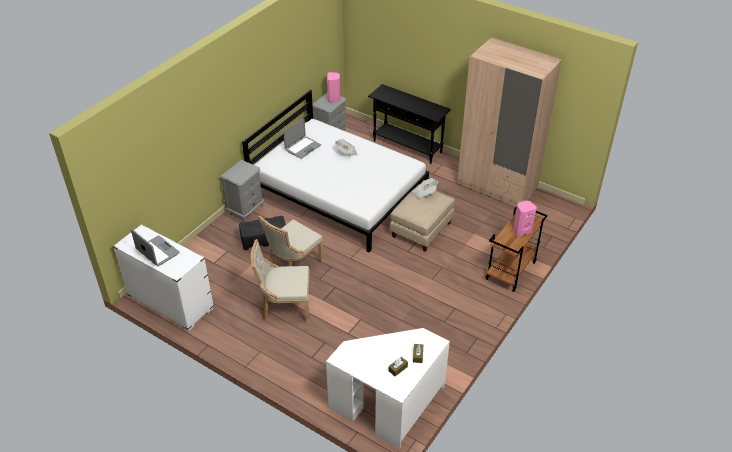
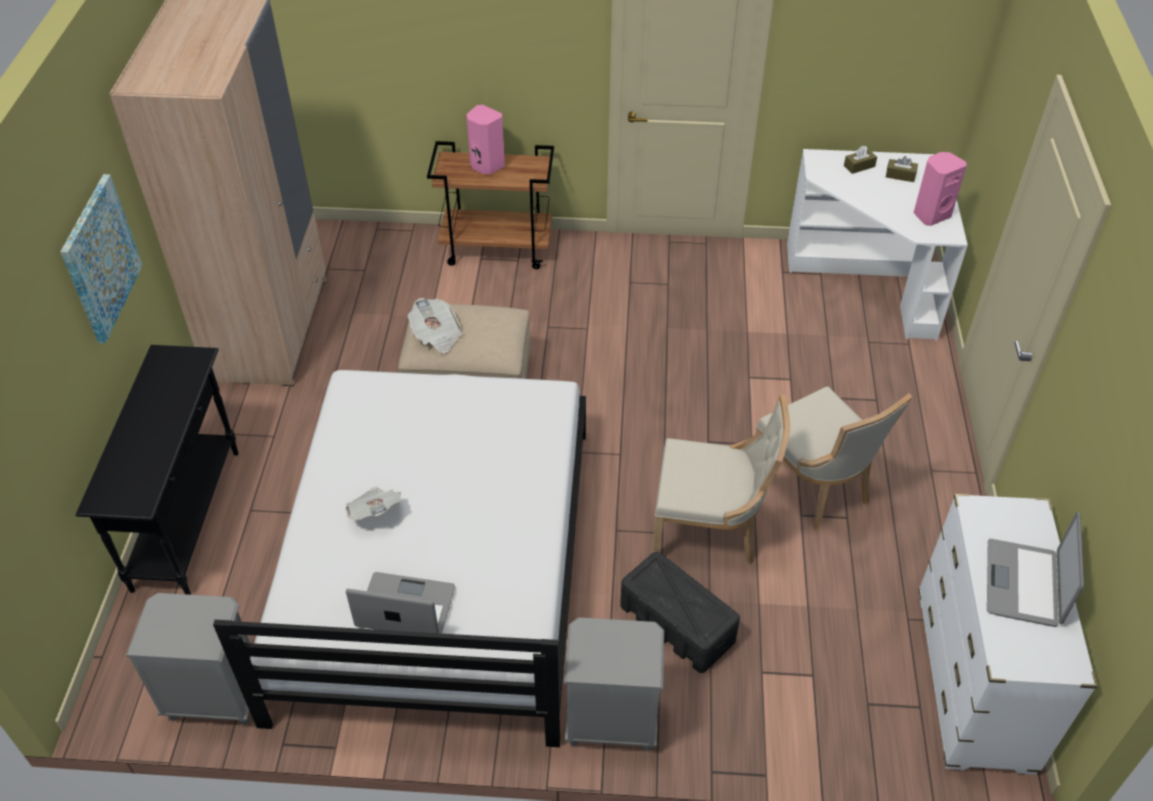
camera: 120 degrees left, 5 degrees up
pink speaker [327,72,341,103] -> pink speaker moved to [914,152,967,226]
none -> picture [60,174,143,343]

